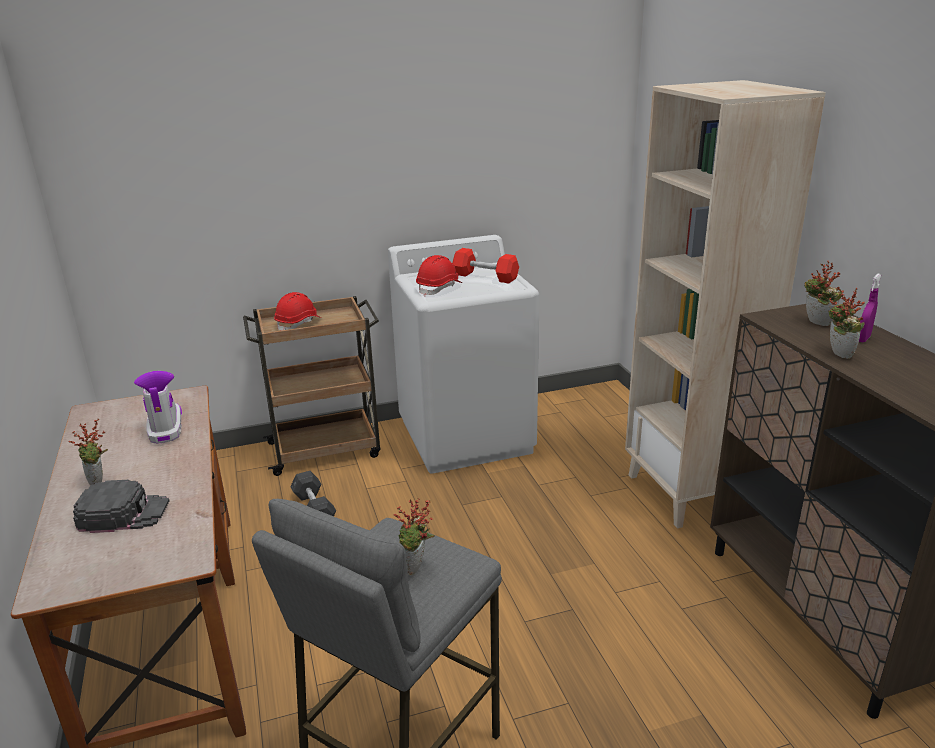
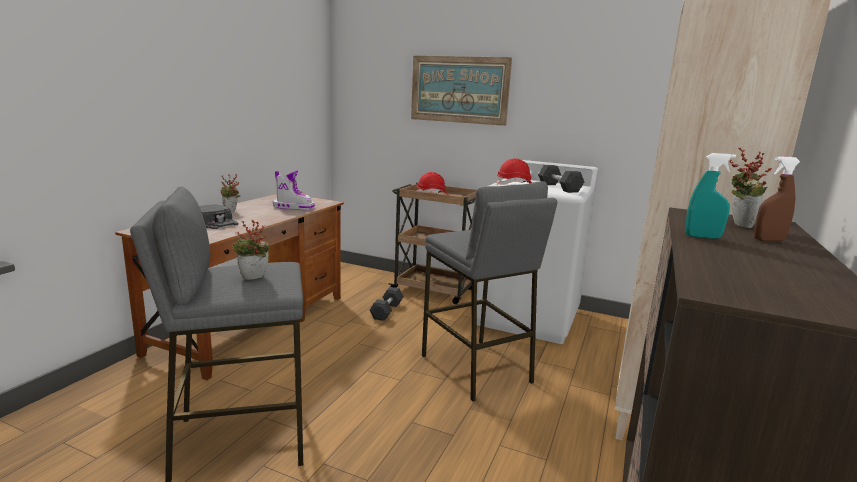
camera: 40 degrees right, 10 degrees down
boot [134,371,182,444] -> boot turned 75 degrees clockwise [273,170,315,210]
red dumbbell [453,248,519,283] -> grey dumbbell [538,165,584,193]
potted plant [828,288,865,359] -> turquoise spray bottle [685,153,736,239]
purple spray bottle [859,274,881,342] -> brown spray bottle [754,156,800,241]
none -> picture [411,56,512,126]
none -> grey stool [422,181,557,401]

